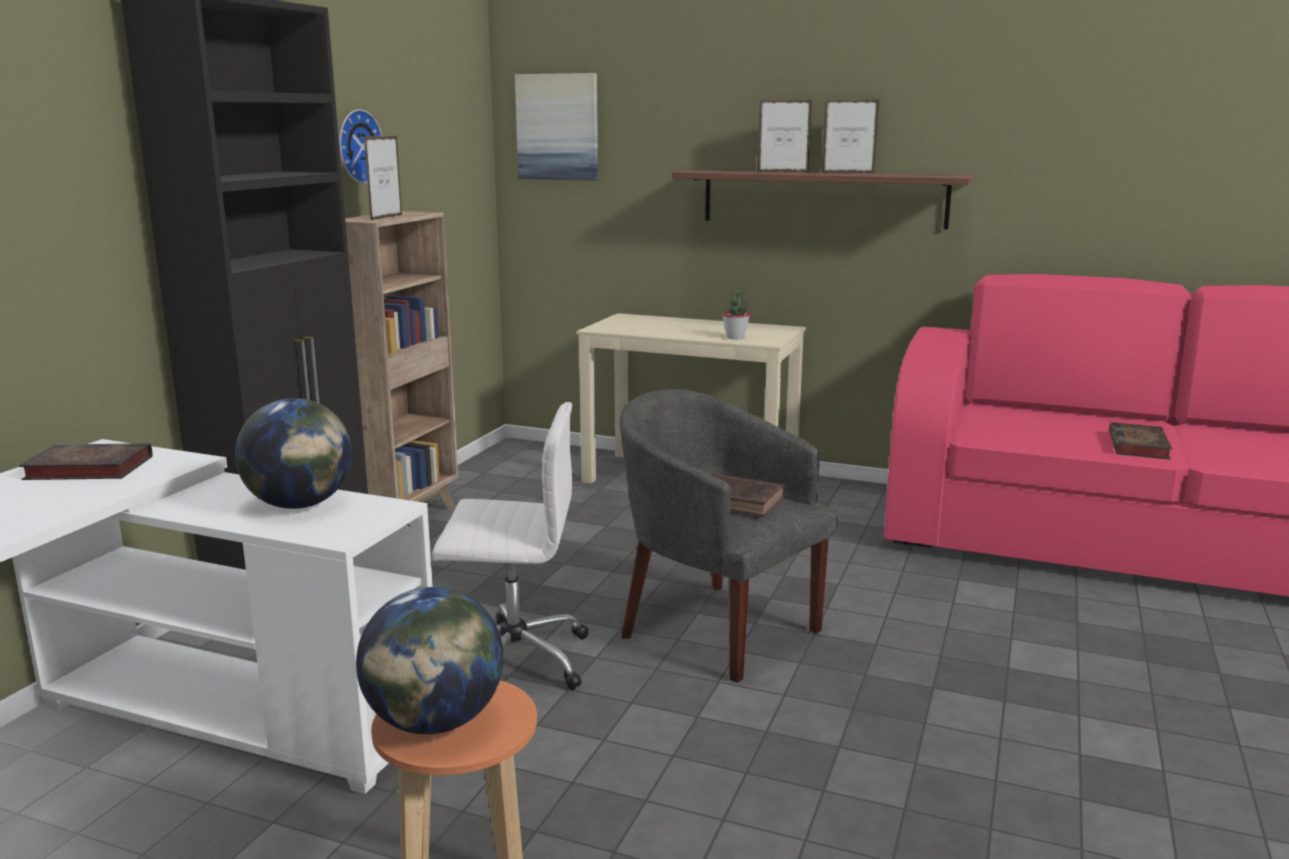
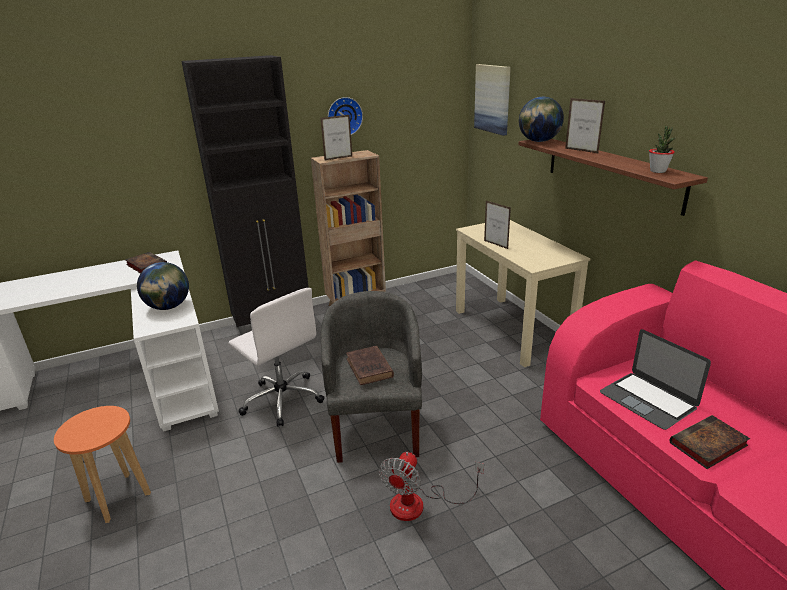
camera: 45 degrees right, 10 degrees up
globe [356,587,504,734] -> globe moved to [519,97,564,142]
potted plant [722,284,750,339] -> potted plant moved to [649,125,675,173]
picture frame [821,99,879,173] -> picture frame moved to [484,201,511,249]
none -> fan [379,452,484,521]
none -> laptop [600,329,711,430]

